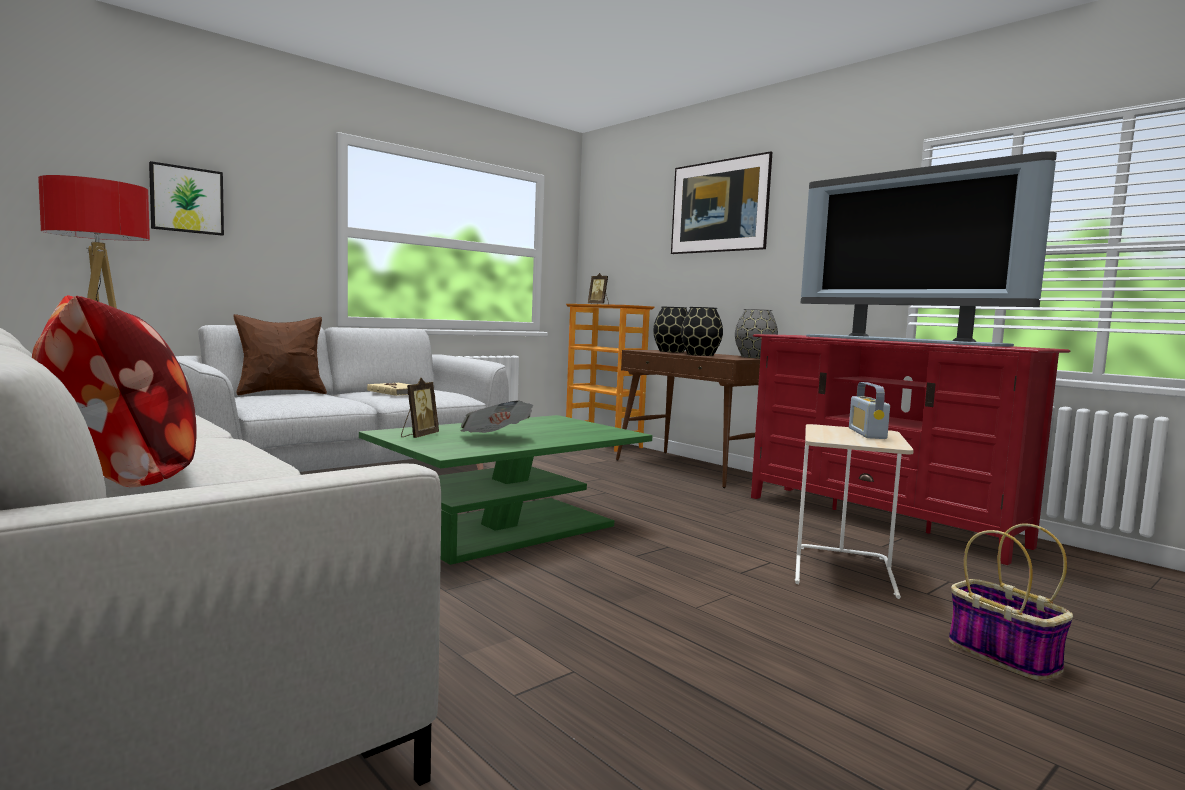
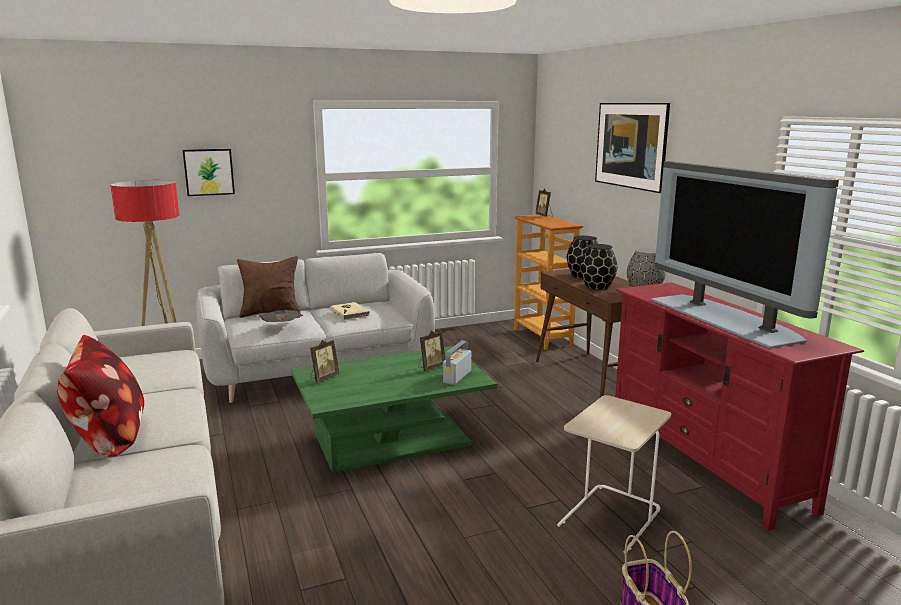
camera: 20 degrees right, 10 degrees up
newspaper [460,400,533,433] -> newspaper moved to [259,310,303,322]
radio [849,382,890,439] -> radio moved to [443,341,471,385]
none -> picture frame [419,330,445,371]

